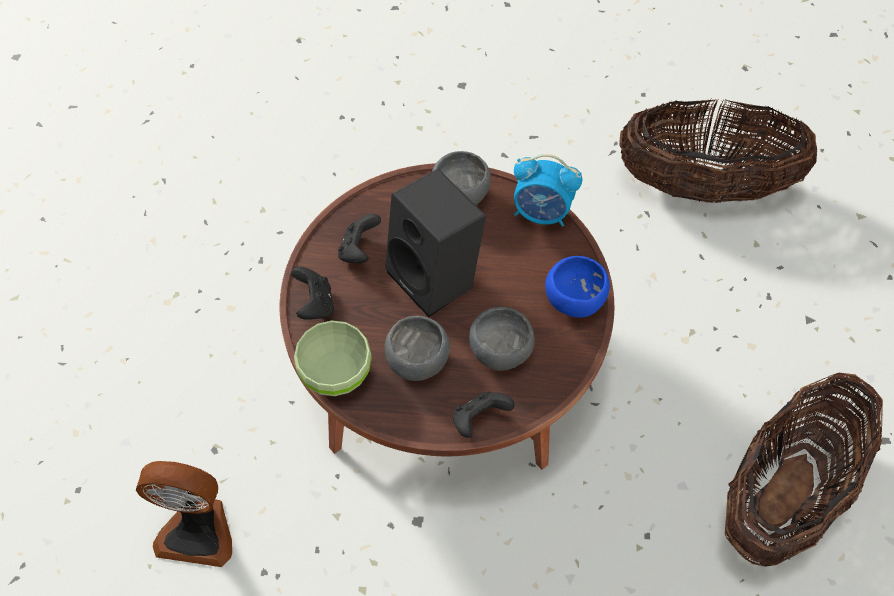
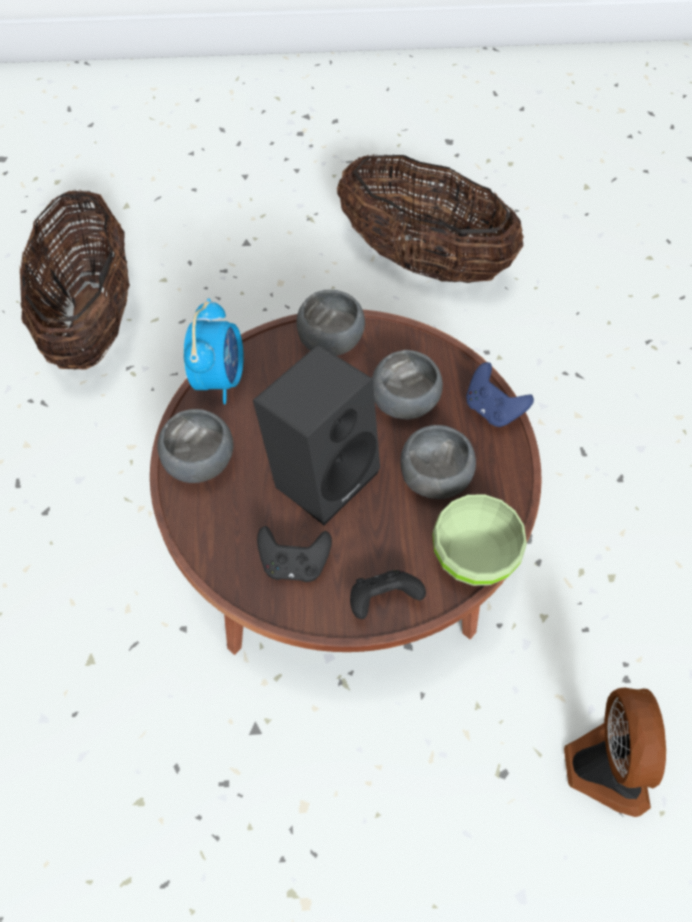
camera: 100 degrees left, 0 degrees up
black game controller [453,392,514,438] -> blue game controller [466,362,534,427]
blue bowl [545,256,610,318] -> grey bowl [296,290,365,356]

